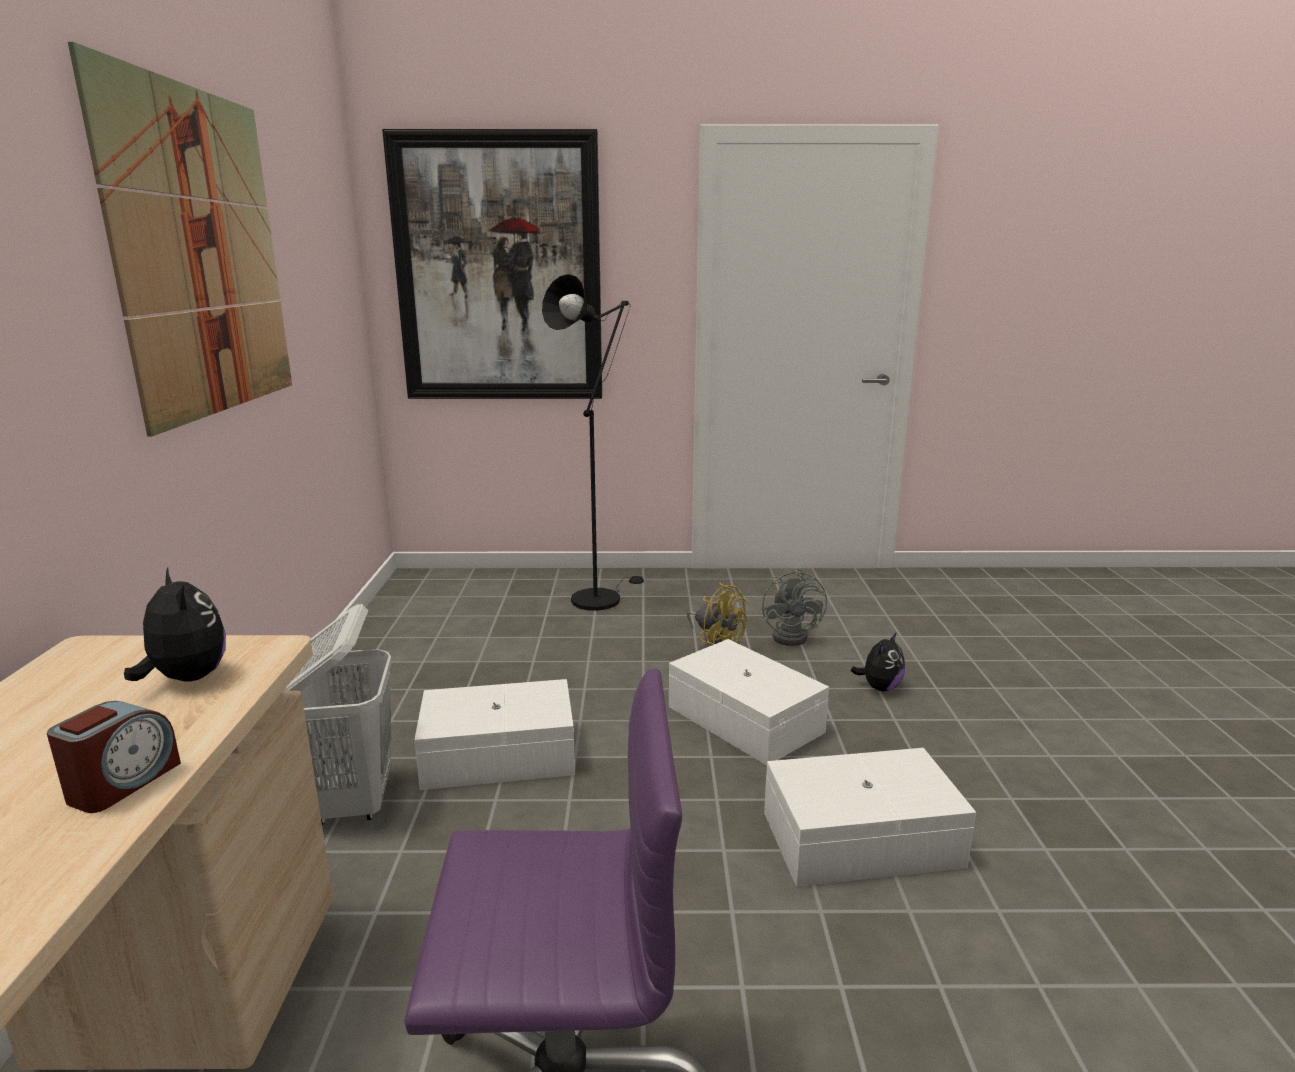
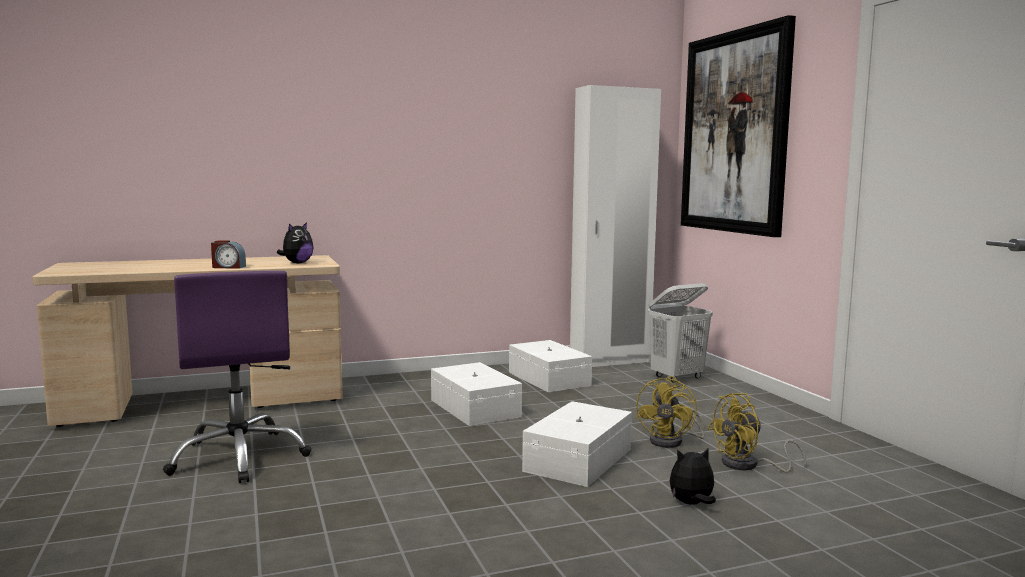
camera: 70 degrees right, 10 degrees down
picture [68,42,292,437] -> none
white laundry basket [283,604,392,825] -> white laundry basket moved to [648,283,713,383]
black floor lamp [542,274,644,611] -> none
grey fan [762,569,827,646] -> yellow fan [707,393,806,473]
white storage box [764,748,976,887] -> white storage box moved to [509,340,592,392]
plush toy [851,632,905,691] -> plush toy turned 150 degrees clockwise [669,447,716,505]
none -> white wardrobe [570,85,661,367]

